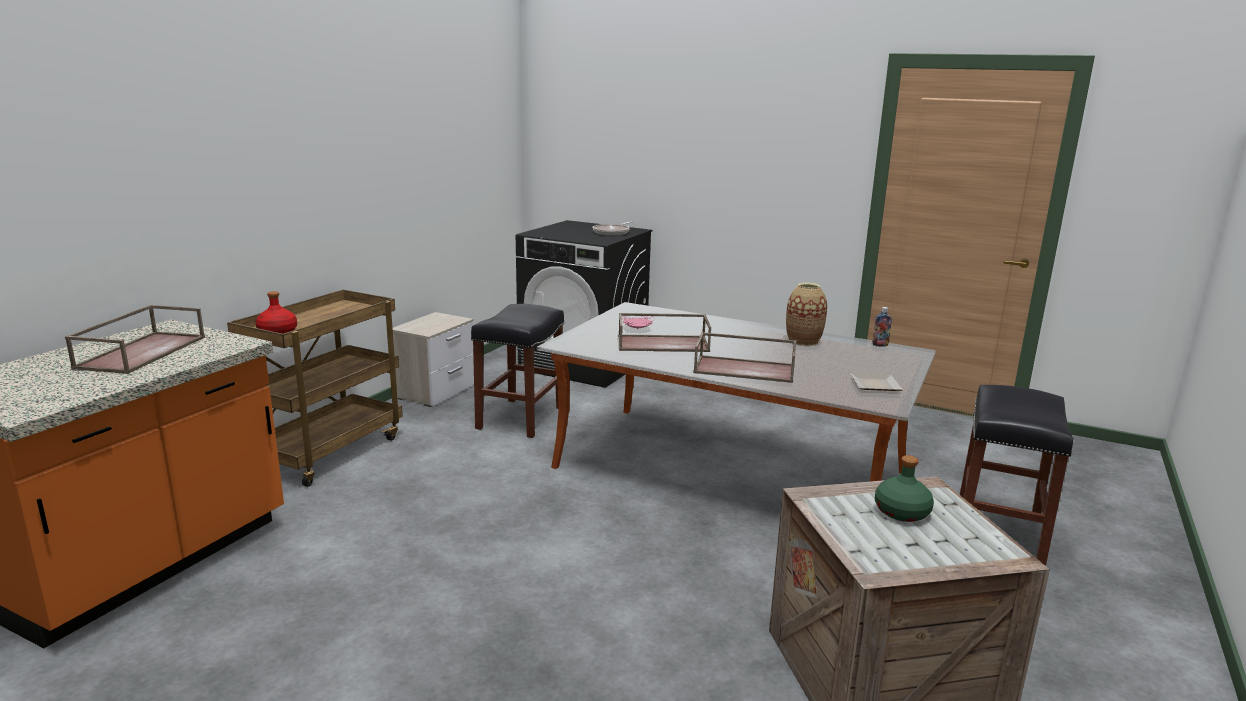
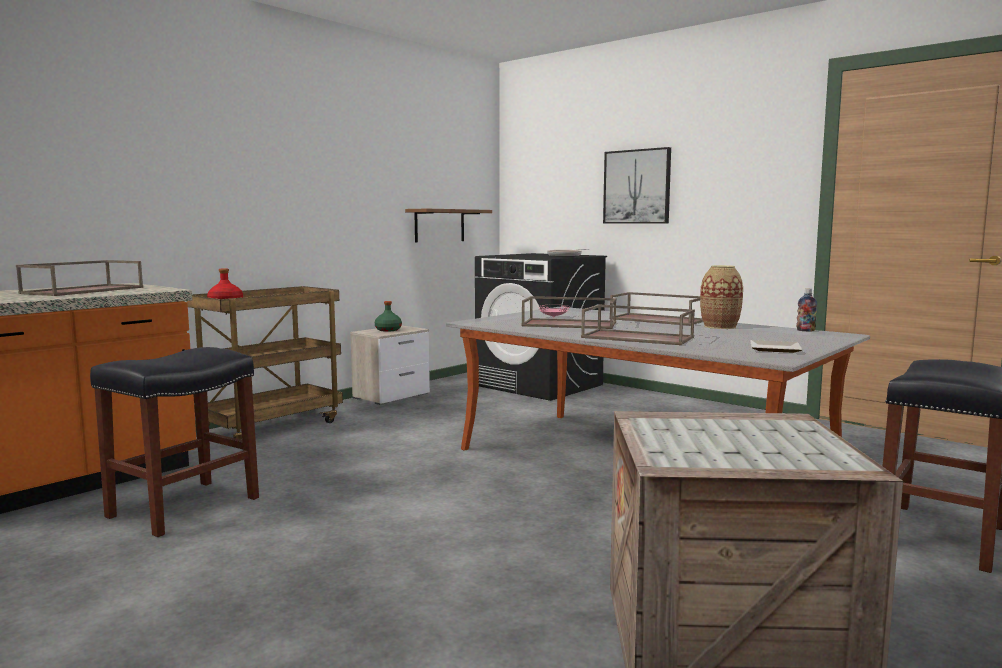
camera: 15 degrees right, 10 degrees down
black stool [471,304,564,438] -> black stool moved to [90,347,259,537]
green bottle [875,455,934,522] -> green bottle moved to [375,301,402,332]
none -> brown shelf [405,209,492,242]
none -> picture [603,147,671,224]
none -> brown tray [609,292,703,326]

